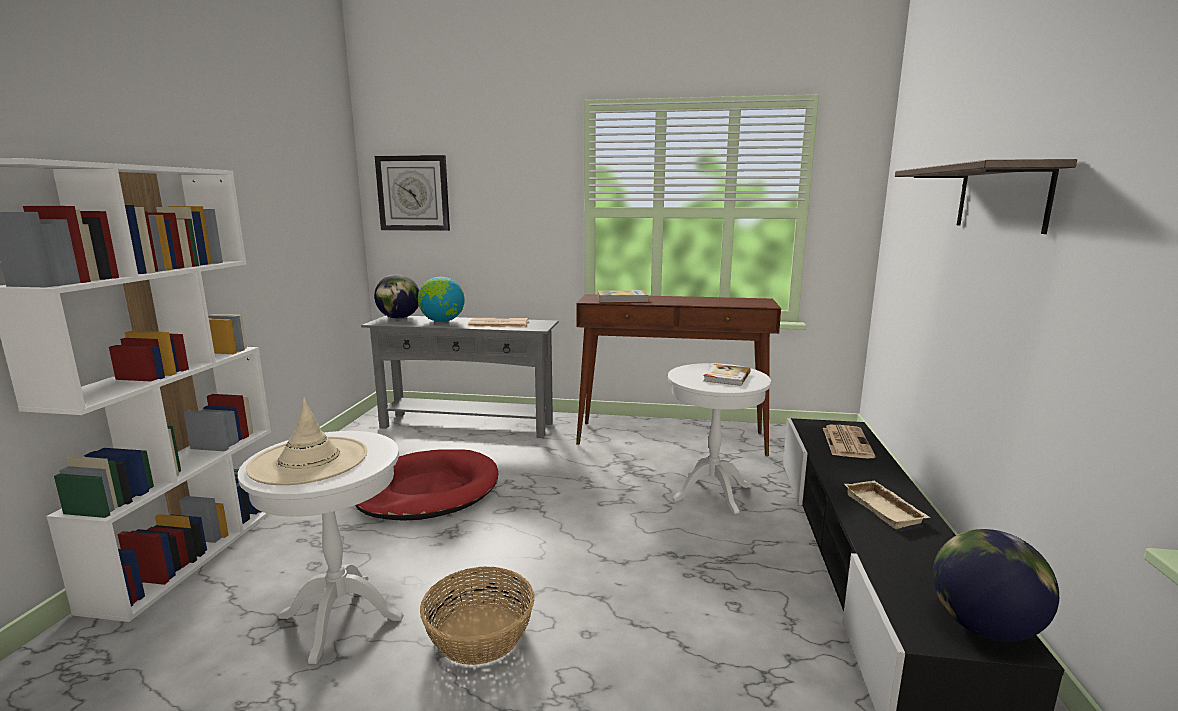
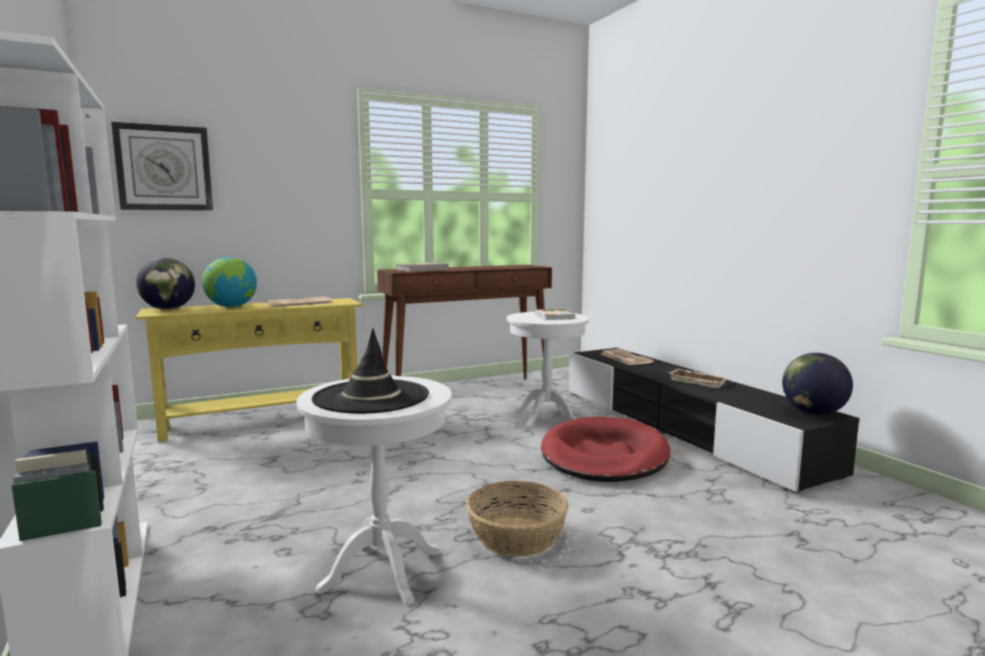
camera: 35 degrees left, 5 degrees down
beige hat [246,398,368,485] -> black hat [312,328,429,414]
red dog bed [355,449,498,521] -> red dog bed moved to [541,416,671,482]
grey console table [361,315,558,438] -> yellow console table [136,298,363,442]
shelf [895,159,1077,234] -> none

